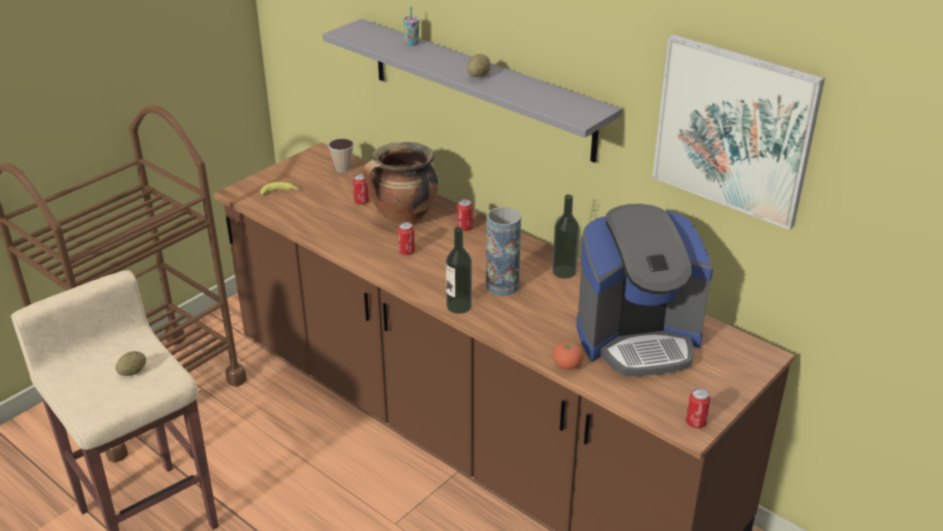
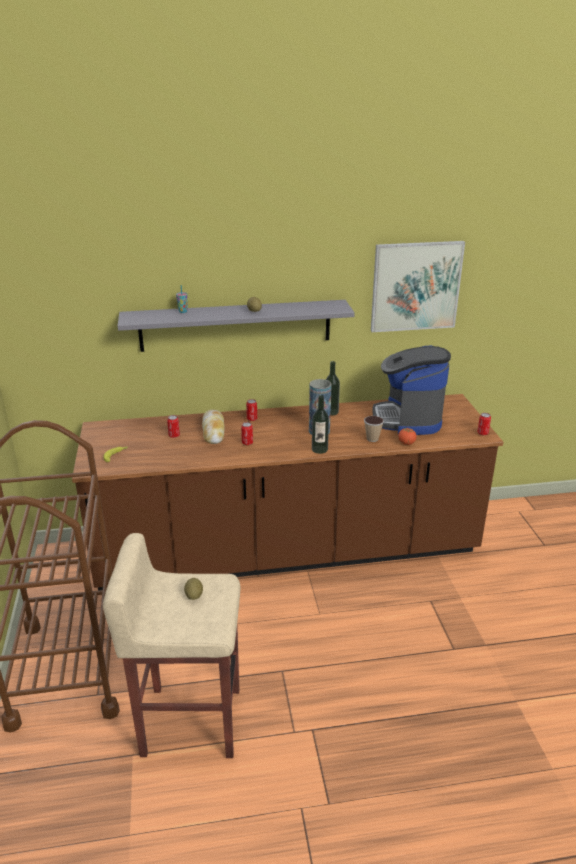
camera: 50 degrees left, 5 degrees down
cup [328,139,354,172] -> cup moved to [364,416,384,442]
cooking pot [363,142,438,226] -> bread [202,410,225,444]
coffee machine [576,204,713,376] -> coffee machine turned 150 degrees clockwise [372,346,451,435]

